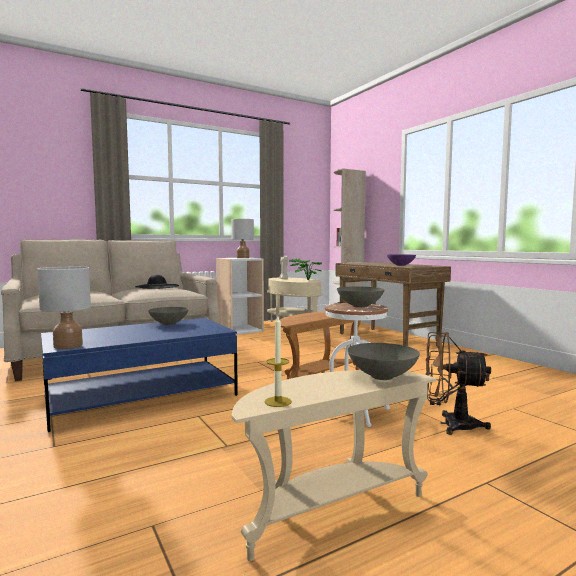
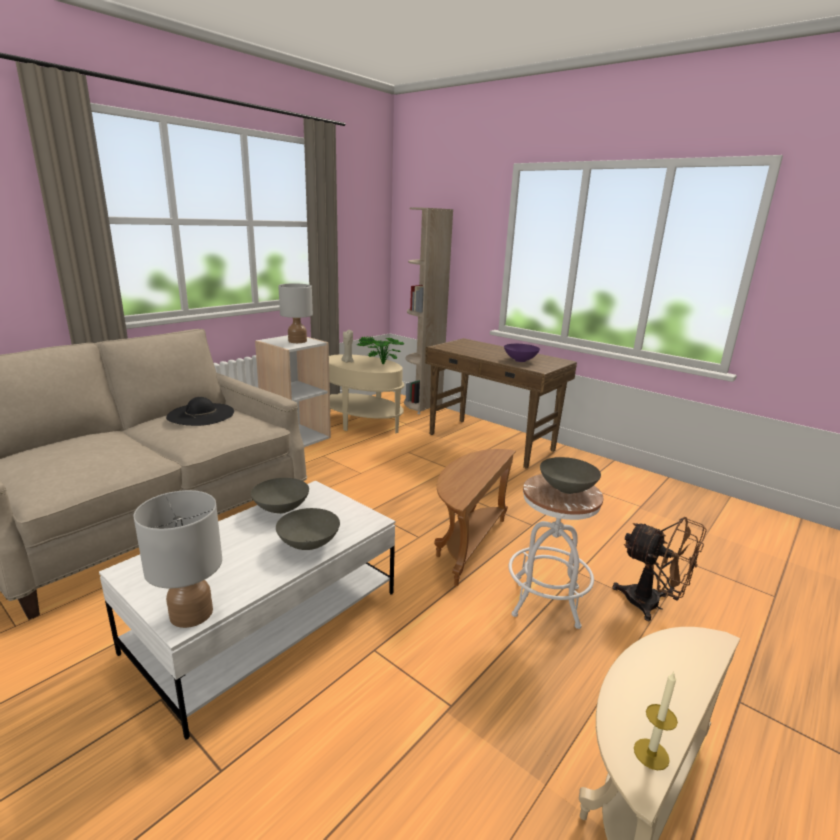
camera: 20 degrees left, 15 degrees up
blue coffee table [41,318,238,432] -> white coffee table [99,481,395,740]
grey bowl [348,343,420,380] -> grey bowl moved to [276,508,340,550]
brown fan [426,332,491,435] -> brown fan turned 135 degrees counterclockwise [612,517,707,621]

